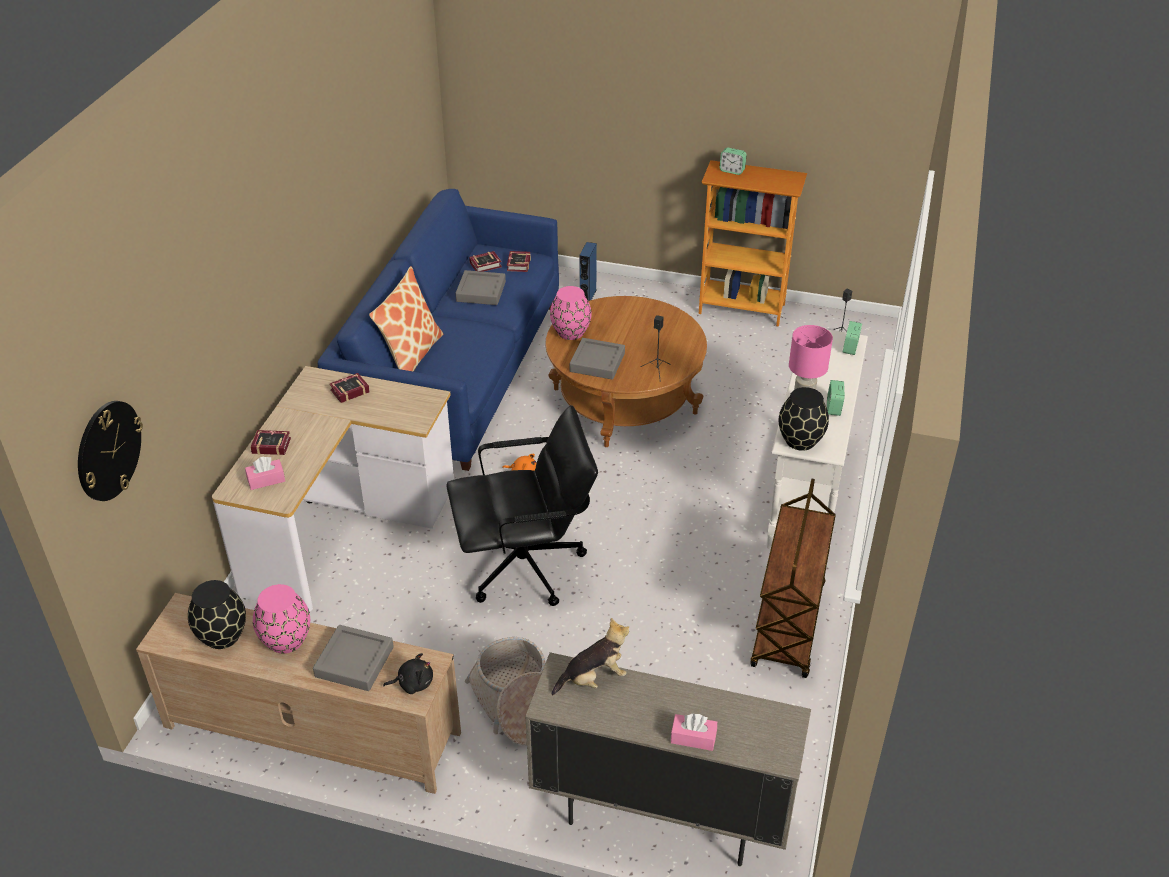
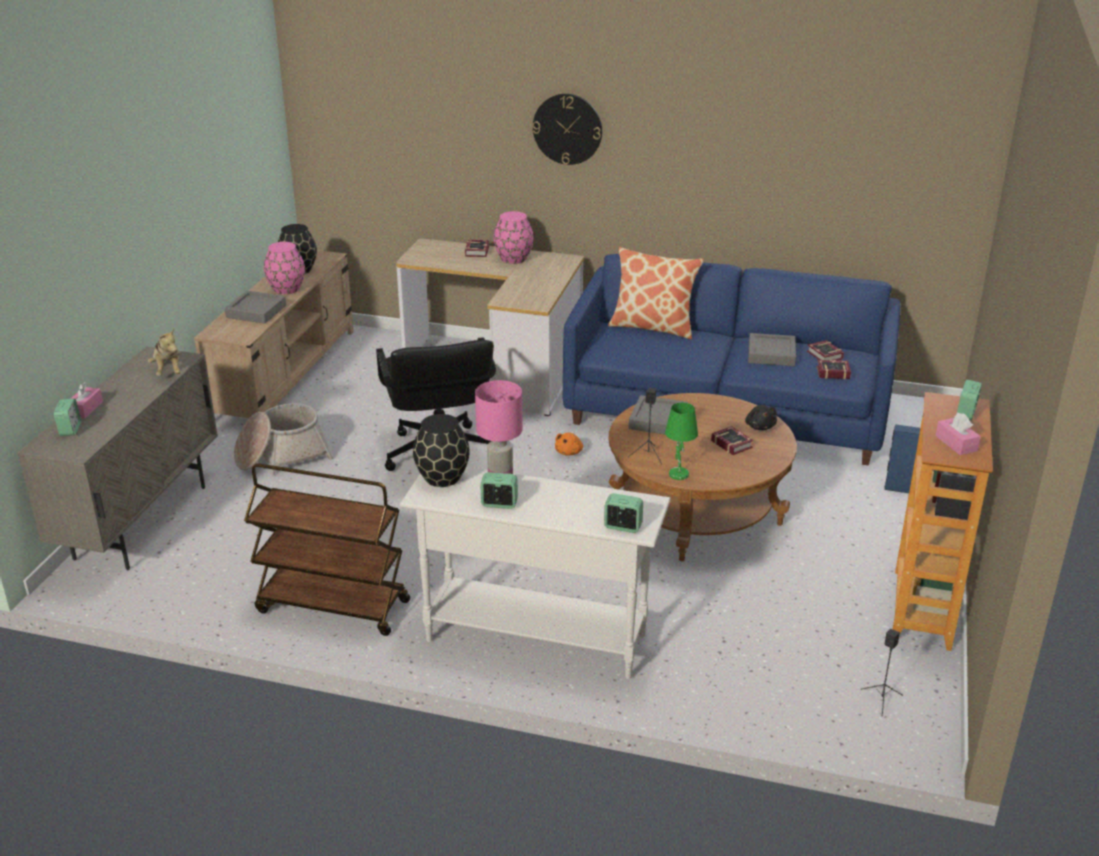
camera: 90 degrees right, 10 degrees down
wall clock [78,401,143,501] -> wall clock moved to [533,94,602,165]
pink tissue box [245,457,285,490] -> pink tissue box moved to [936,413,981,455]
book [329,373,370,403] -> book moved to [711,426,753,455]
black plush toy [383,653,433,694] -> black plush toy moved to [745,405,777,430]
pink vase [550,286,592,340] -> pink vase moved to [494,211,534,264]
none -> alarm clock [54,398,81,436]
none -> green table lamp [665,403,698,480]

